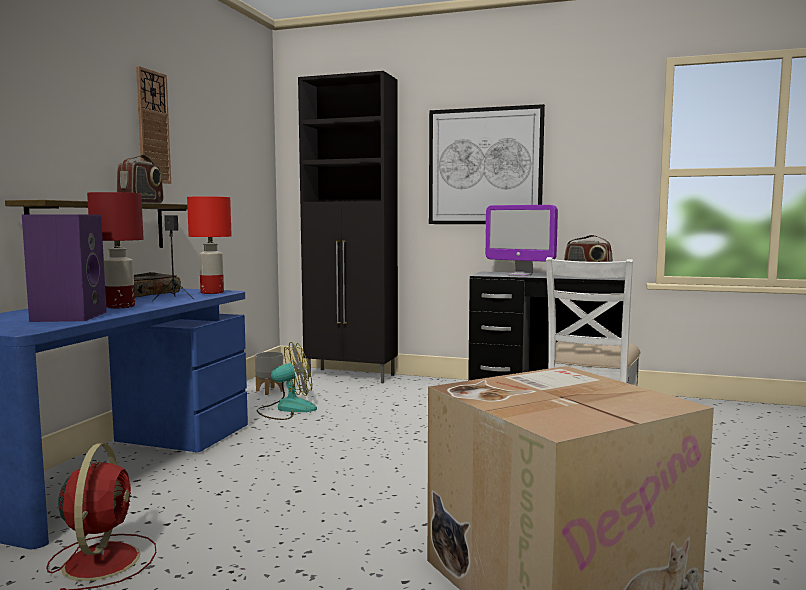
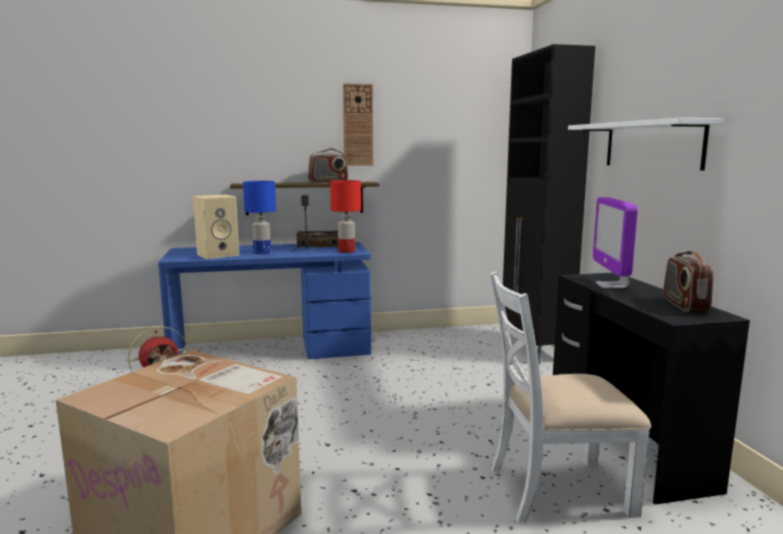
camera: 60 degrees right, 5 degrees up
purple speaker [22,214,107,322] -> beige speaker [193,195,239,259]
red table lamp [87,192,144,309] -> blue table lamp [243,181,276,254]
grey planter [255,352,284,395] -> none
fan [257,342,317,420] -> none
picture [429,104,545,224] -> white shelf [568,118,724,170]

